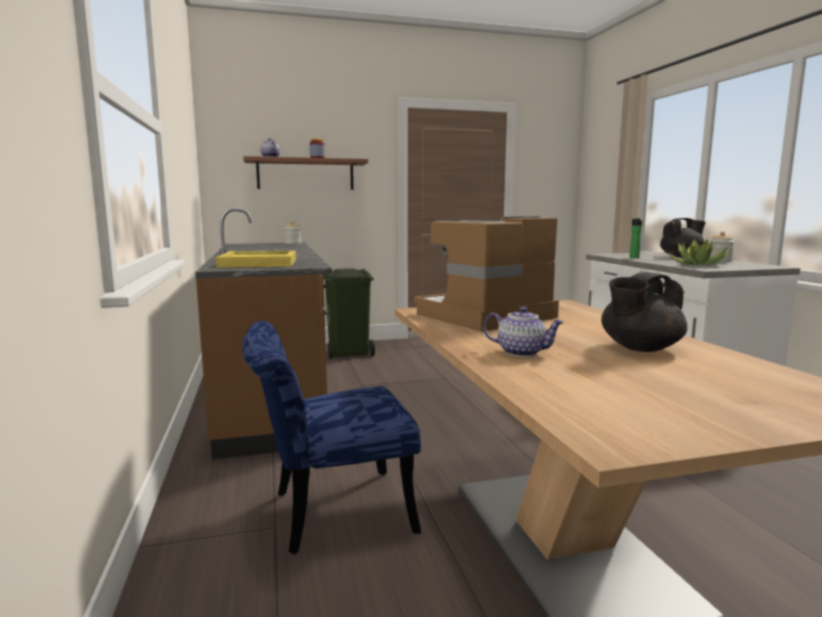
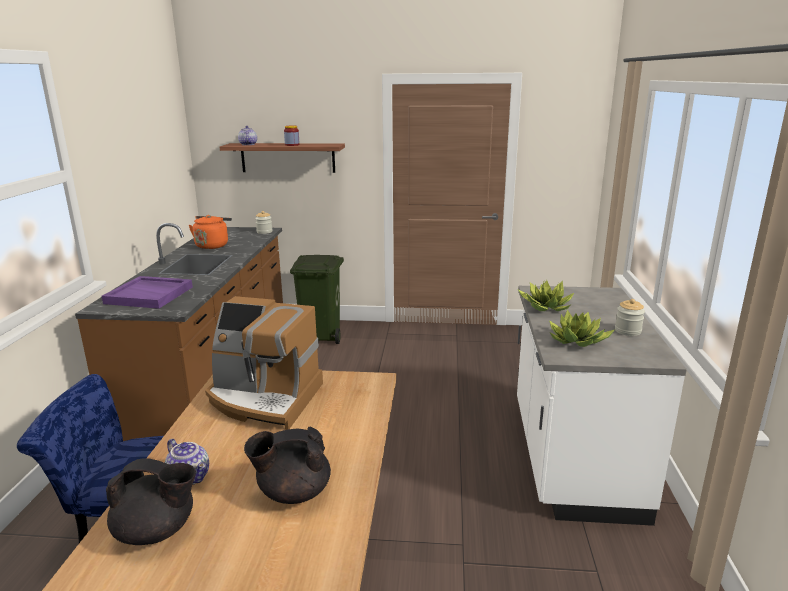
camera: 20 degrees right, 10 degrees up
yellow tray [216,251,296,268] -> purple tray [102,276,193,309]
coffee machine [414,216,559,332] -> coffee machine turned 150 degrees counterclockwise [205,296,323,430]
bottle [629,218,642,258] -> potted plant [518,280,574,311]
black teapot [660,218,706,257] -> black teapot moved to [106,458,196,545]
none -> orange kettle [189,215,232,249]

